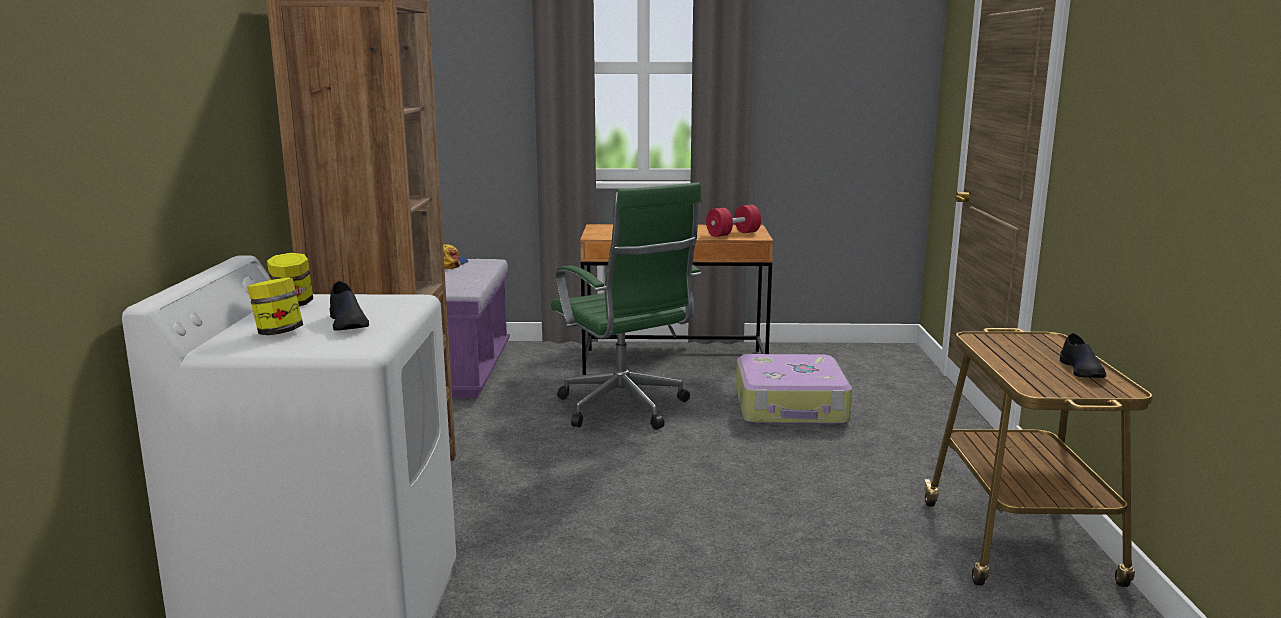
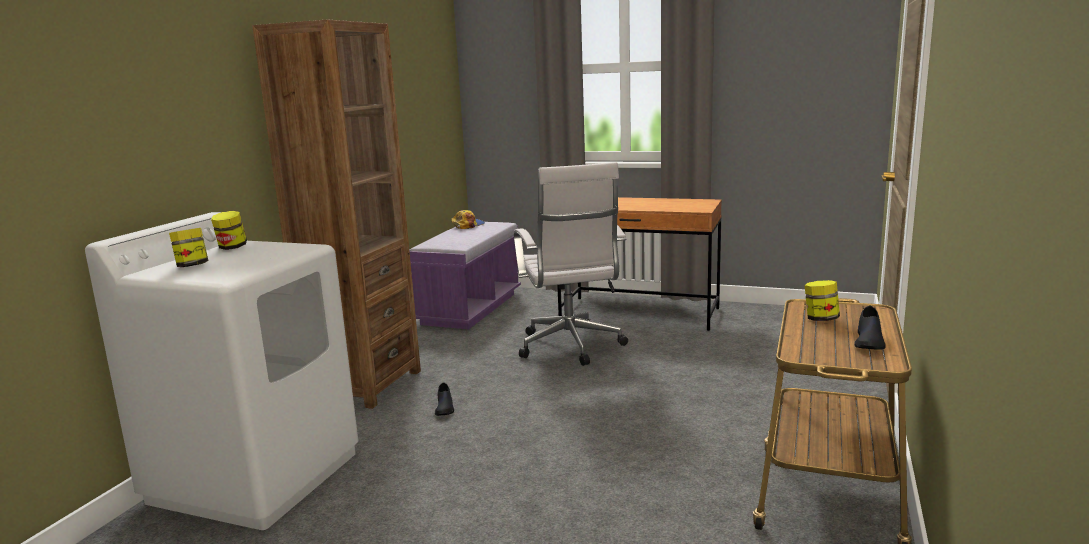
camera: 20 degrees right, 0 degrees up
black shoe [330,281,369,331] -> black shoe moved to [435,382,454,416]
green office chair [551,182,702,430] -> white office chair [514,162,628,366]
red dumbbell [706,205,761,237] -> none
suitcase [736,354,852,425] -> none
none -> jar [805,280,840,321]

